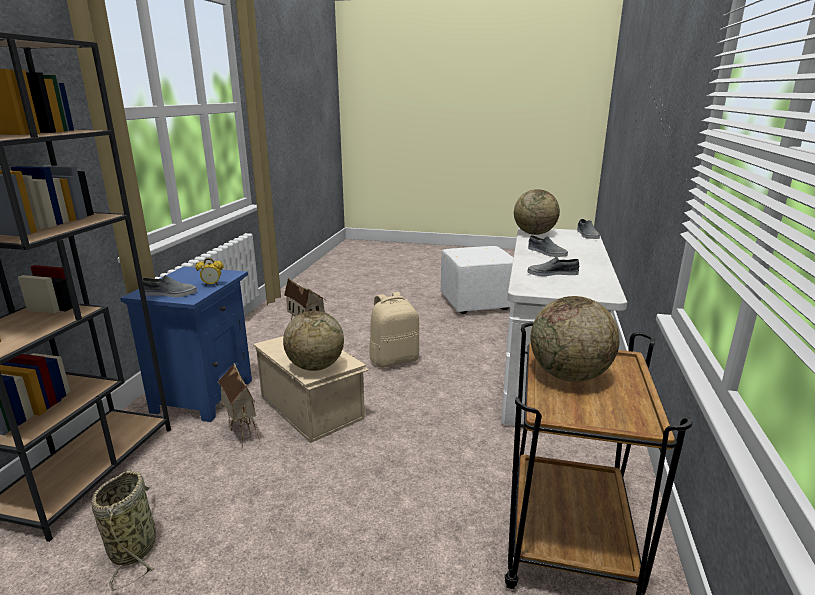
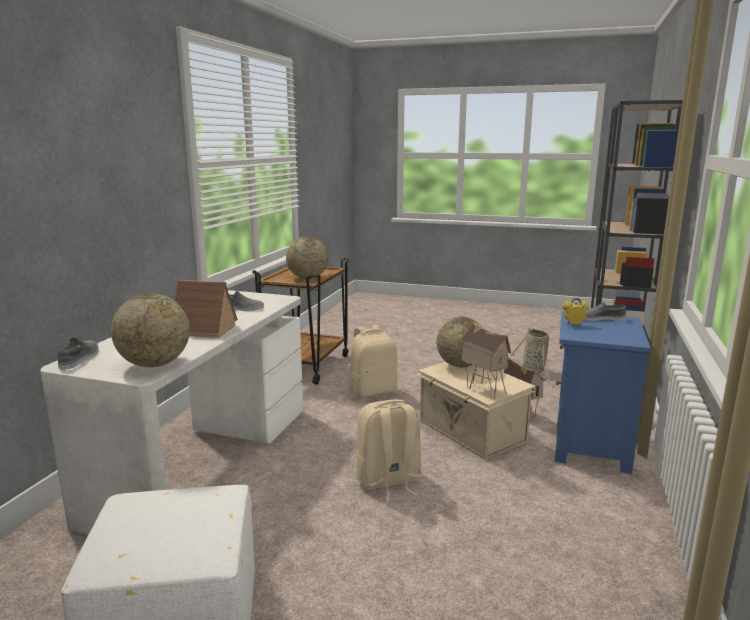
camera: 175 degrees left, 5 degrees down
grey shoe [528,235,568,257] -> toy house [175,280,238,338]
none -> beige backpack [349,325,397,398]

